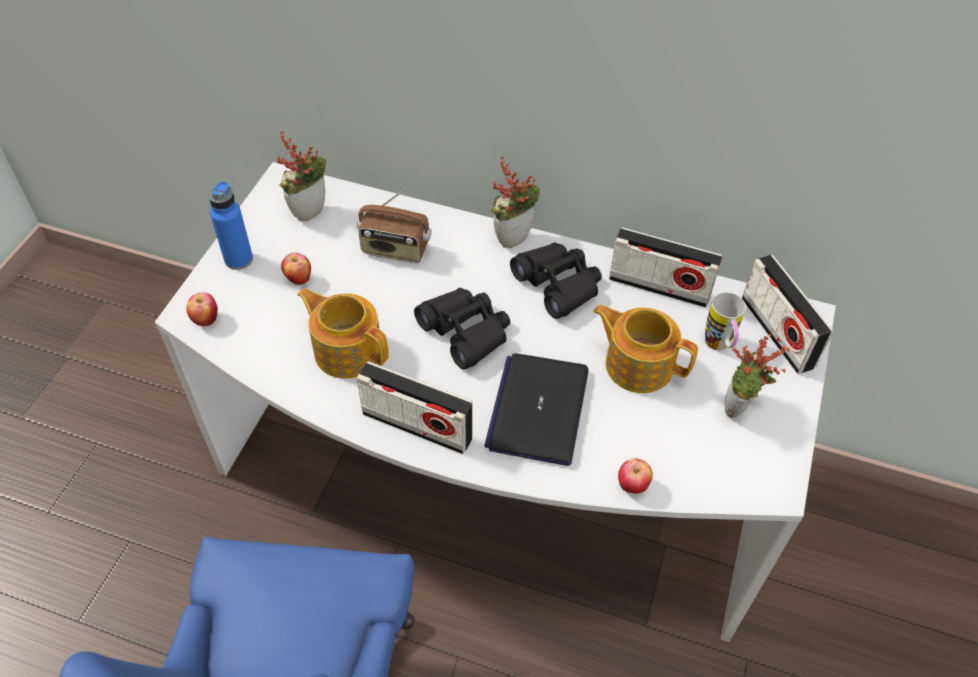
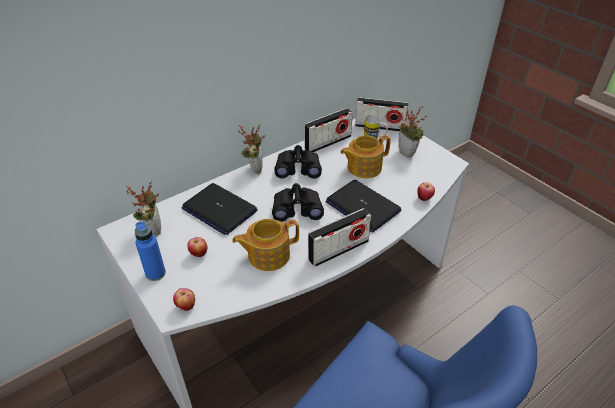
camera: 55 degrees left, 10 degrees down
radio [357,188,432,263] -> laptop [182,183,258,235]

